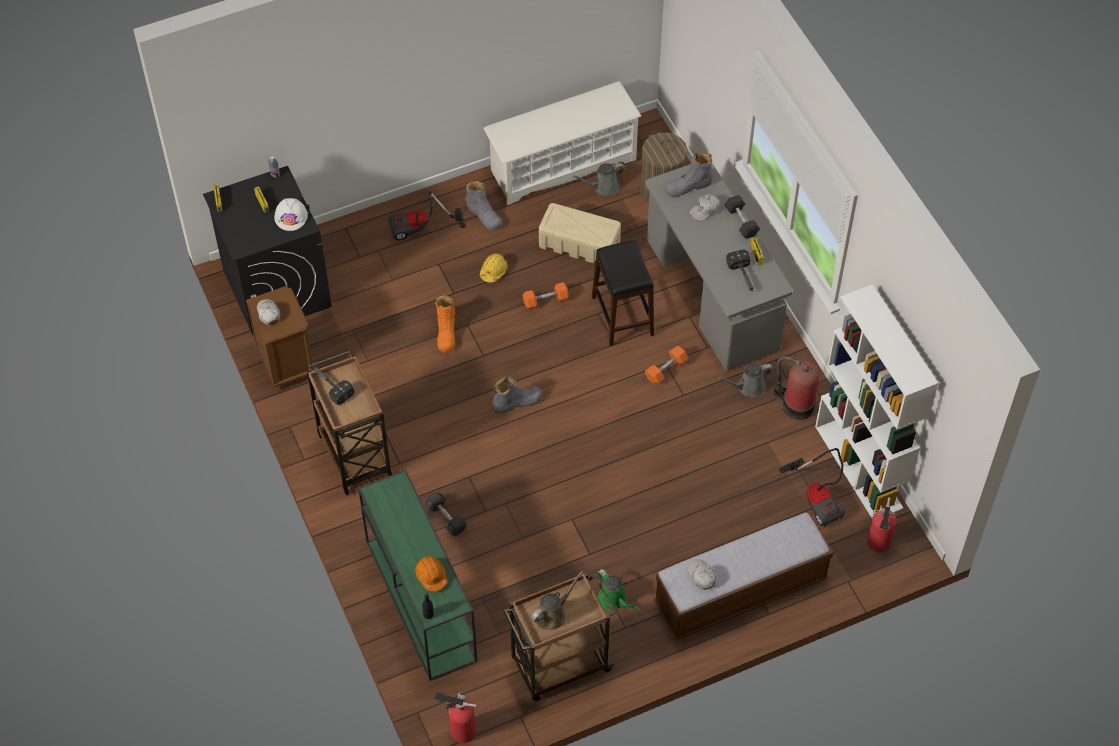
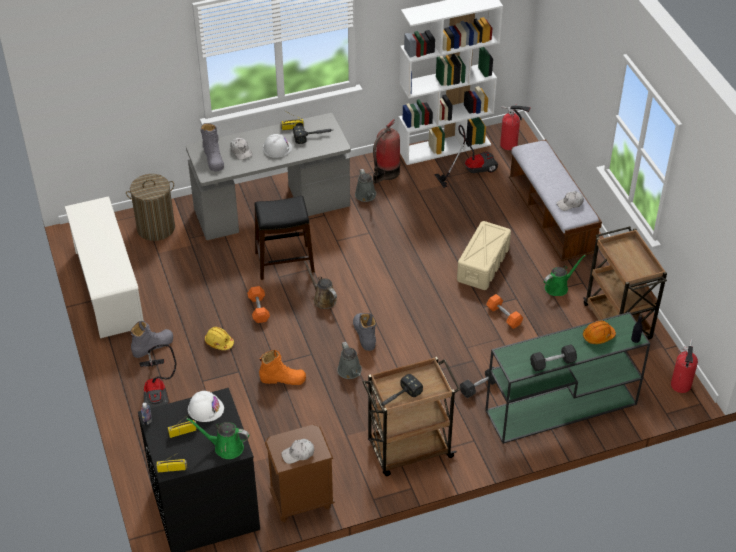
camera: 85 degrees left, 10 degrees down
brown watering can [531,571,583,630] -> brown watering can moved to [304,261,337,309]
beige storage box [539,203,621,263] -> beige storage box moved to [457,221,511,290]
grey watering can [573,163,625,196] -> grey watering can moved to [337,342,362,379]
orange dumbbell [645,346,688,384] -> orange dumbbell moved to [486,294,523,329]
grey dumbbell [724,195,760,239] -> grey dumbbell moved to [530,344,577,371]
none -> green watering can [186,418,249,459]
none -> white hard hat [263,134,292,158]

